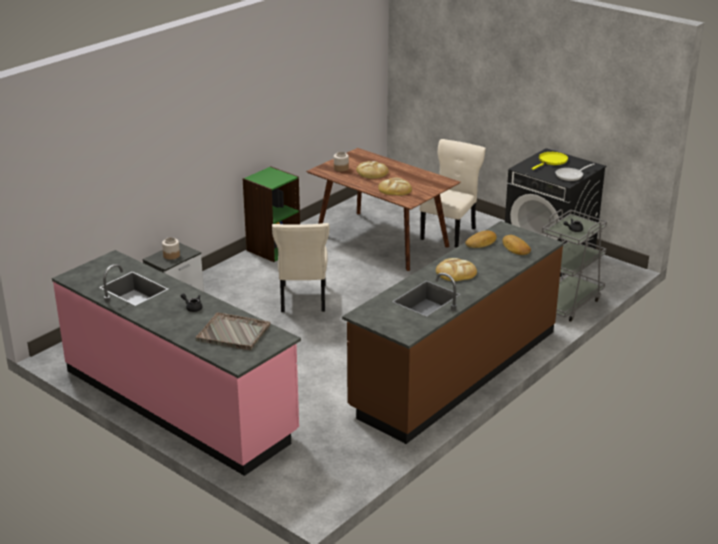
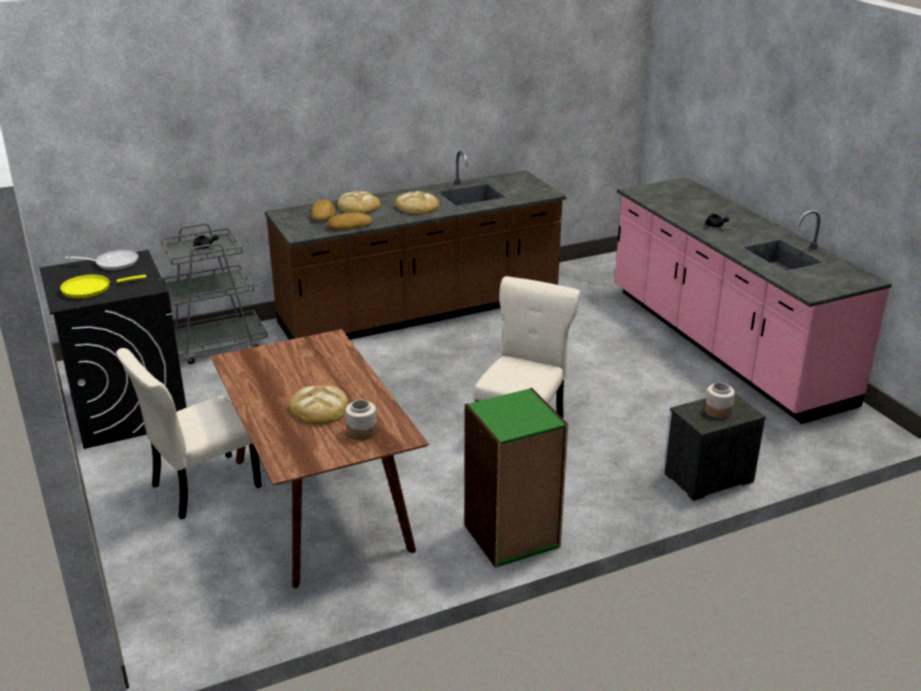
camera: 155 degrees left, 0 degrees up
grey tray [195,312,270,350] -> none
bread [378,178,412,196] -> bread moved to [338,191,381,214]

